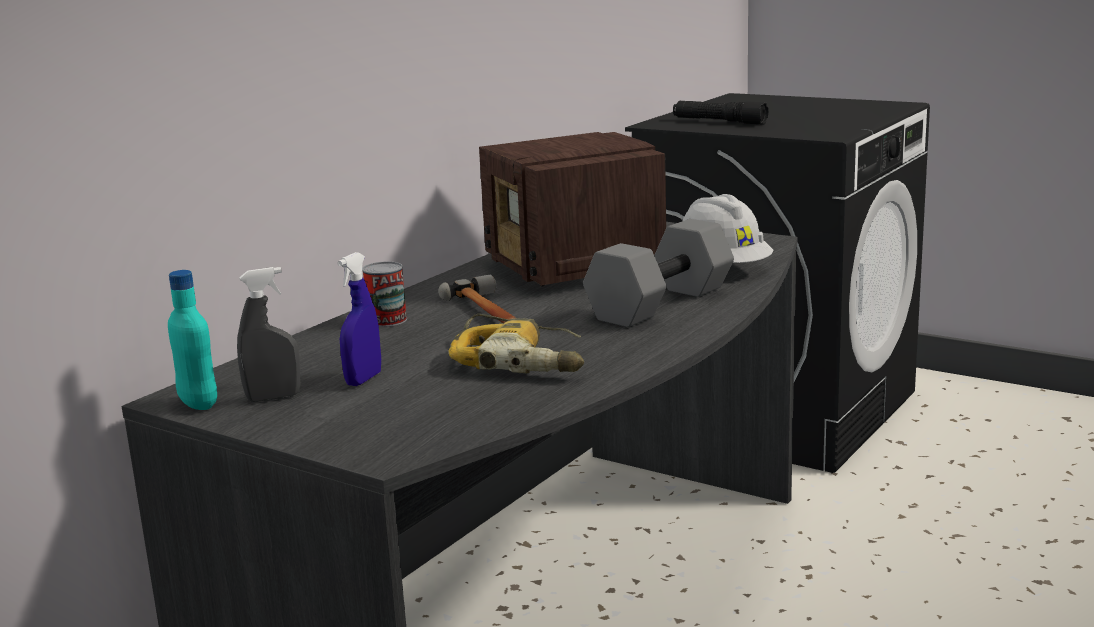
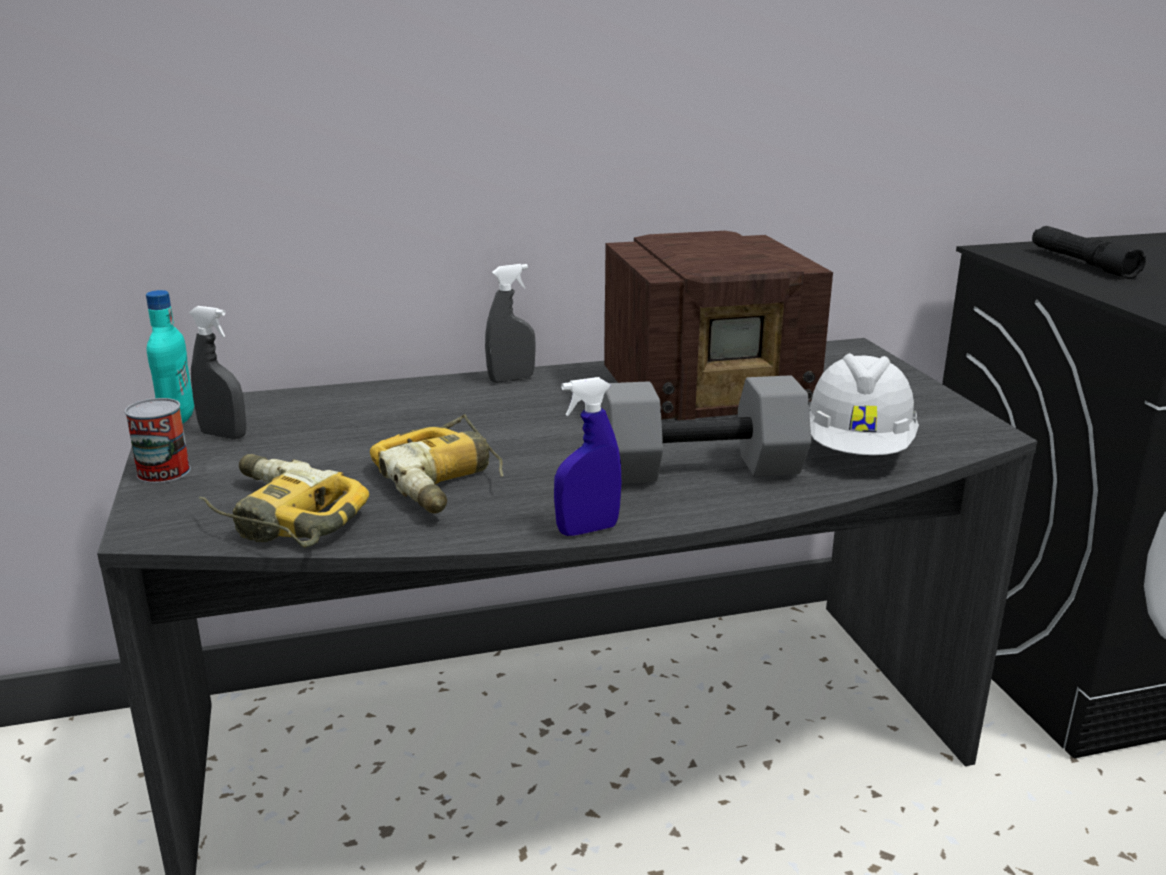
camera: 40 degrees right, 5 degrees up
blue spray bottle [338,252,381,386] -> blue spray bottle moved to [554,377,621,536]
can [362,261,407,327] -> can moved to [125,398,191,484]
hammer [438,275,516,323] -> none
radio [479,132,666,287] -> radio turned 120 degrees counterclockwise [604,231,833,420]
none -> power drill [199,454,370,548]
none -> grey spray bottle [485,264,536,383]

